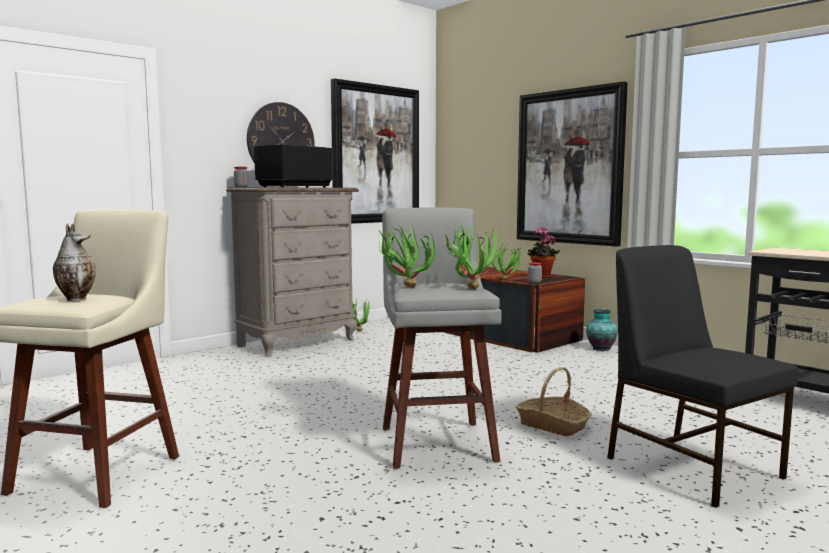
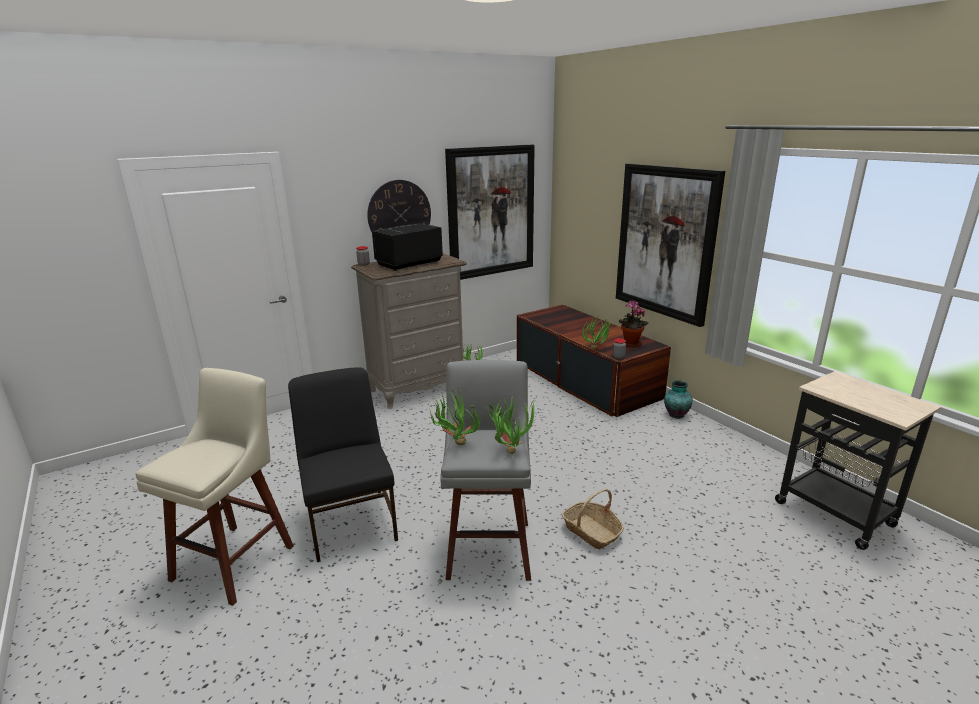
camera: 10 degrees right, 15 degrees up
vase [53,223,96,301] -> none
black chair [607,245,798,508] -> black chair moved to [288,367,398,562]

